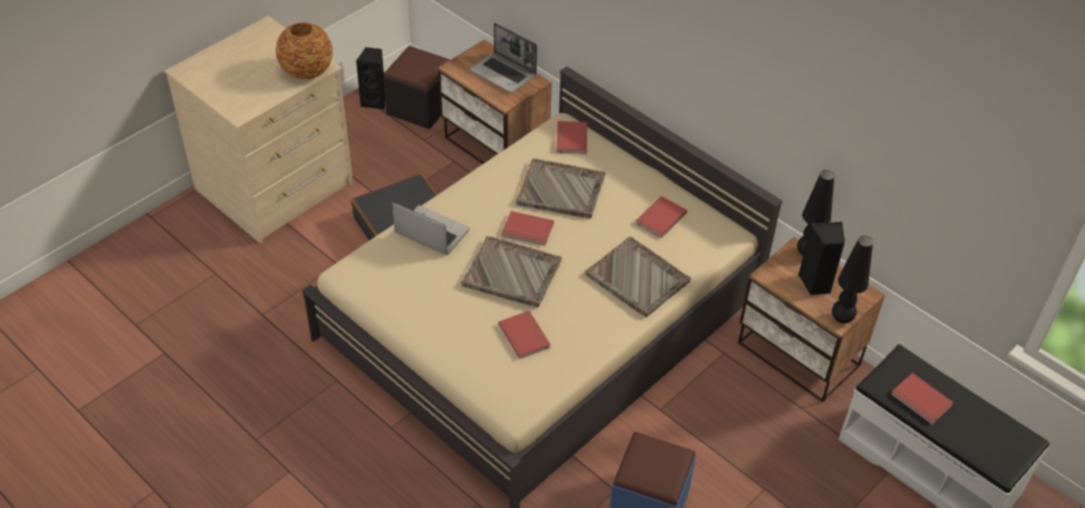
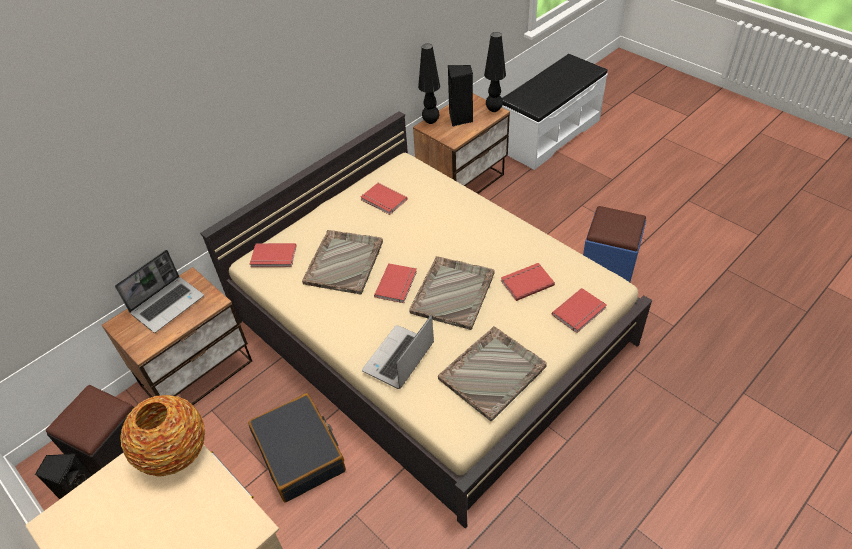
camera: 85 degrees left, 0 degrees up
grey tray [585,237,691,317] -> grey tray moved to [438,326,547,421]
red book [891,373,954,425] -> red book moved to [552,288,607,333]

